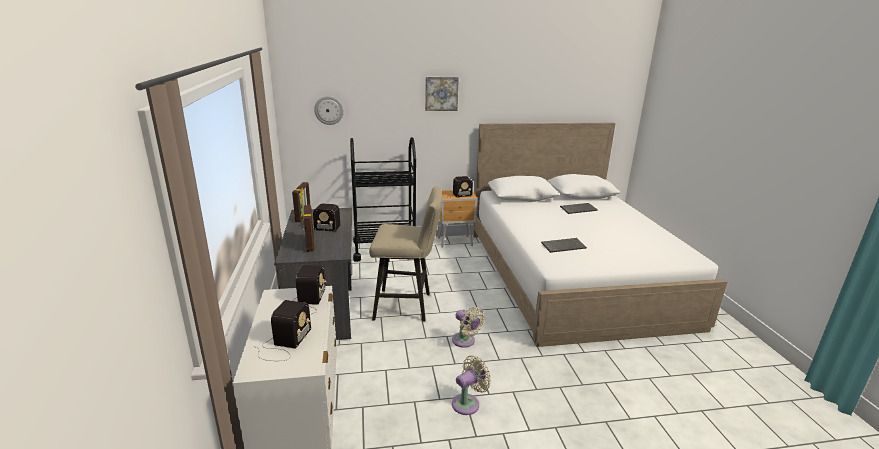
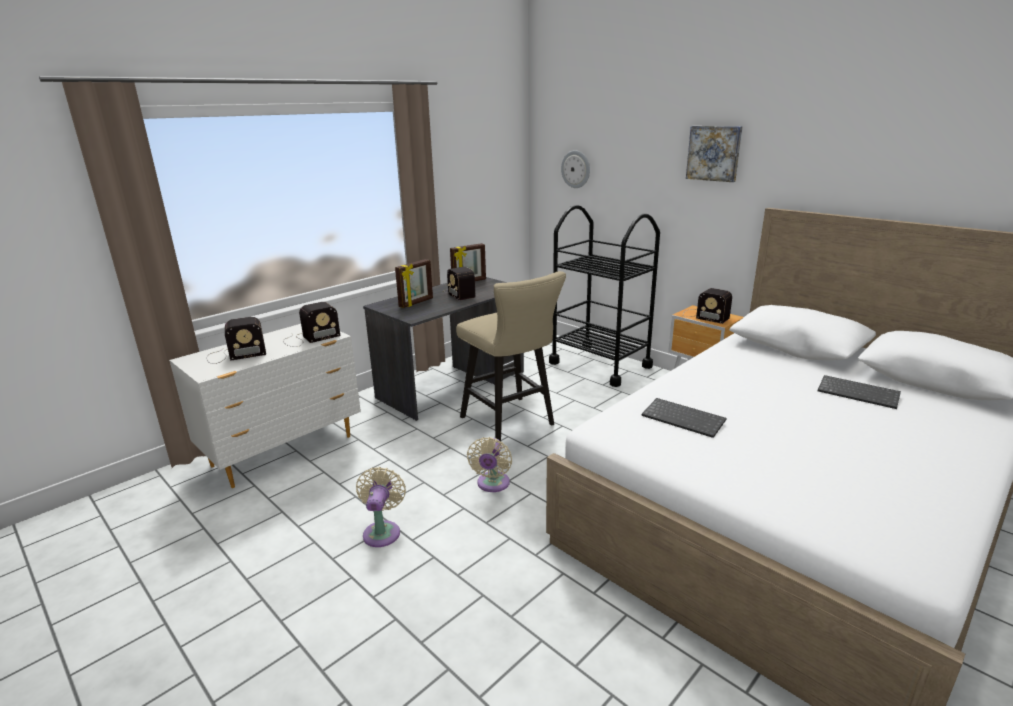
camera: 55 degrees right, 0 degrees up
beige fan [452,355,491,415] -> beige fan turned 105 degrees counterclockwise [356,467,406,547]

